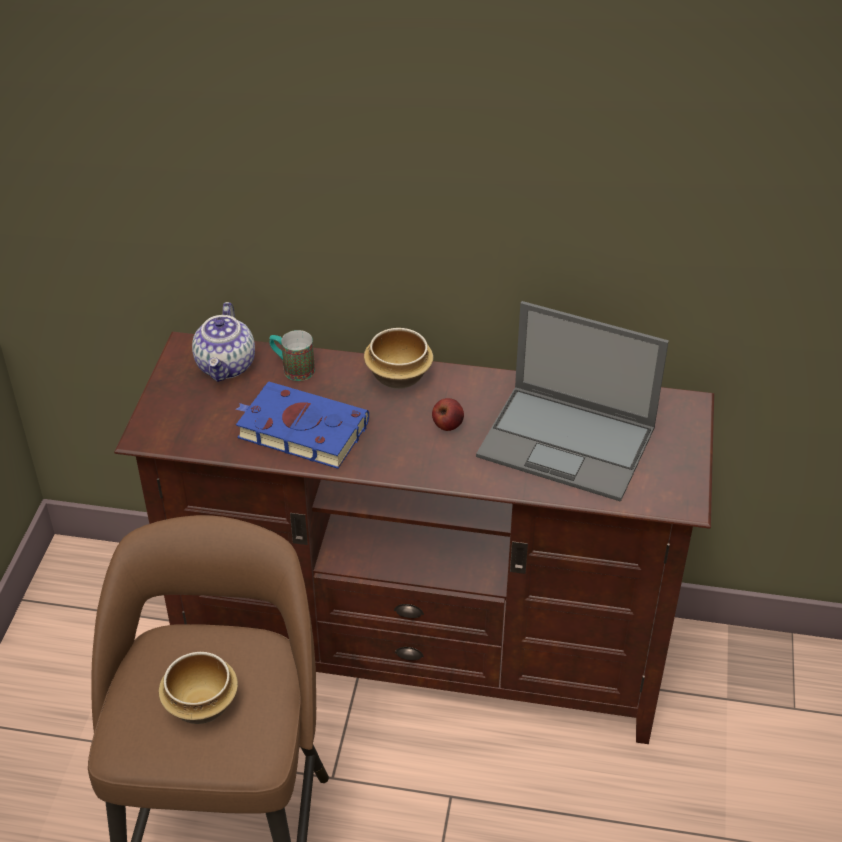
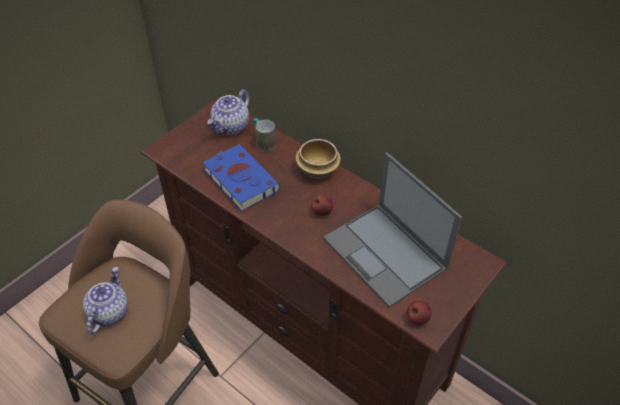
camera: 30 degrees right, 5 degrees up
bowl [158,652,238,724] -> teapot [83,267,128,334]
none -> apple [407,301,432,325]

